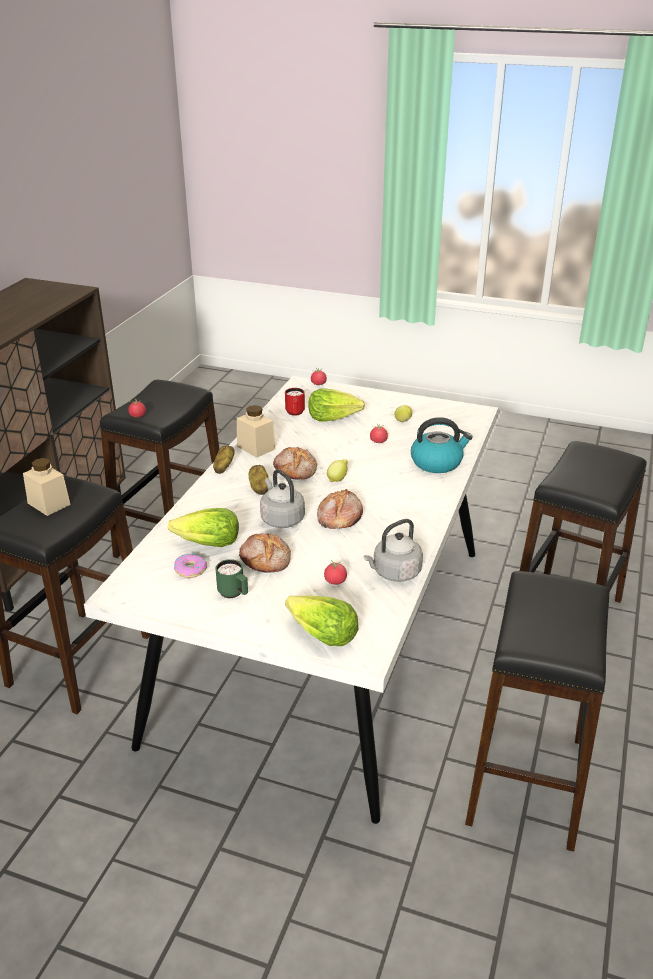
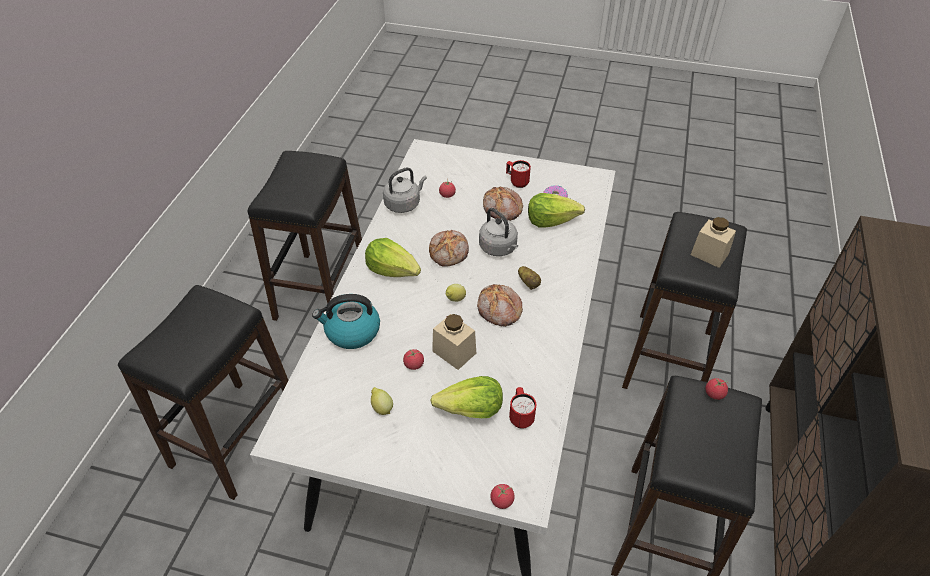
camera: 175 degrees right, 15 degrees up
potato [213,445,235,474] -> none
green mug [215,559,248,598] -> red mug [506,160,531,188]
beige jar [237,405,276,458] -> beige jar moved to [432,314,476,370]
lettuce [285,595,358,646] -> lettuce moved to [365,238,421,277]

